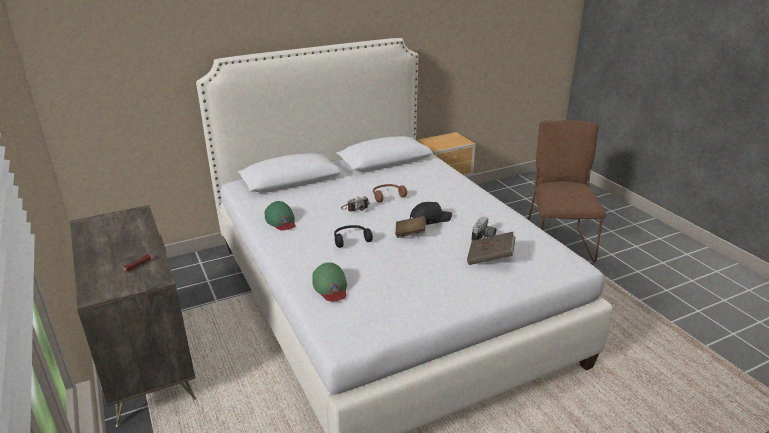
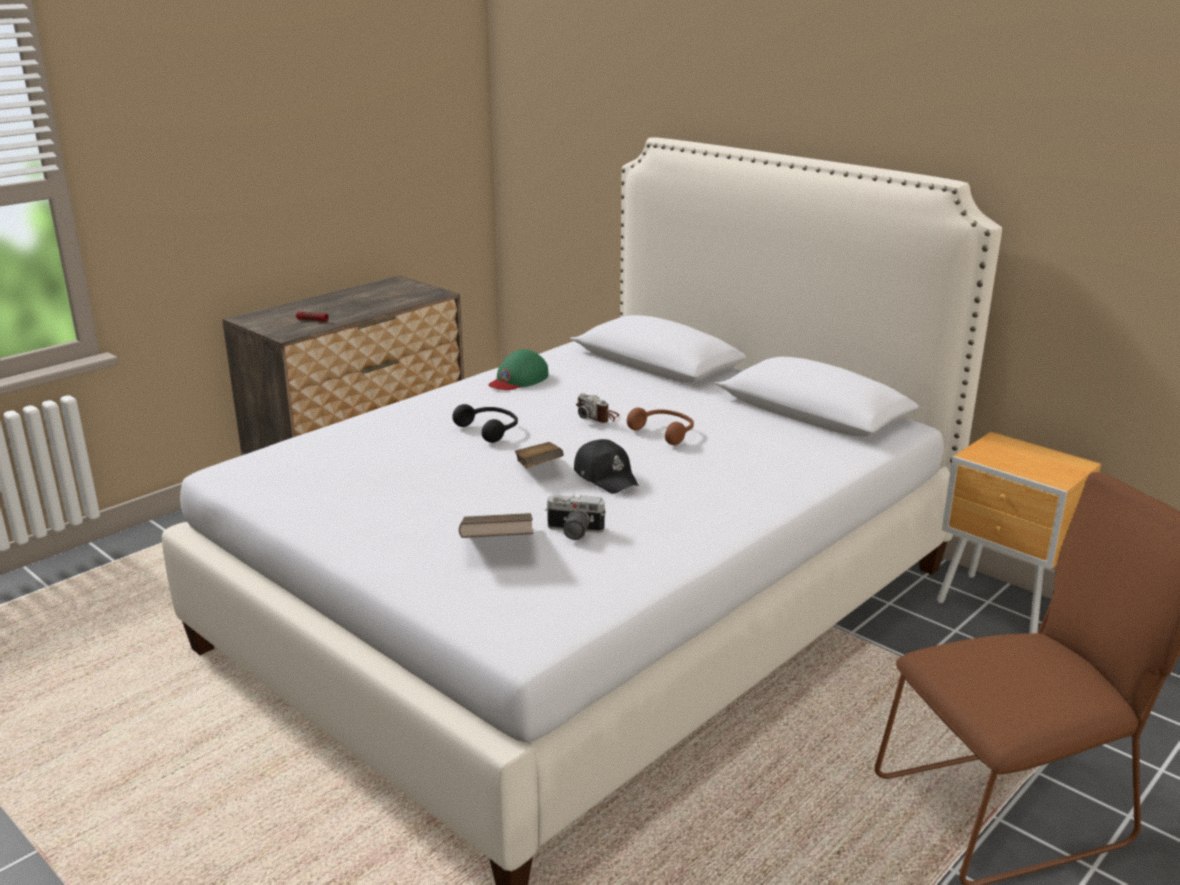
camera: 70 degrees right, 5 degrees down
green cap [312,262,347,302] -> none

